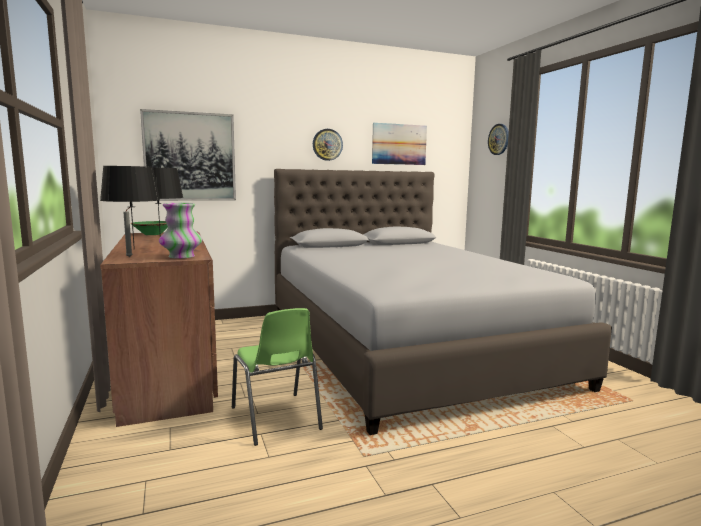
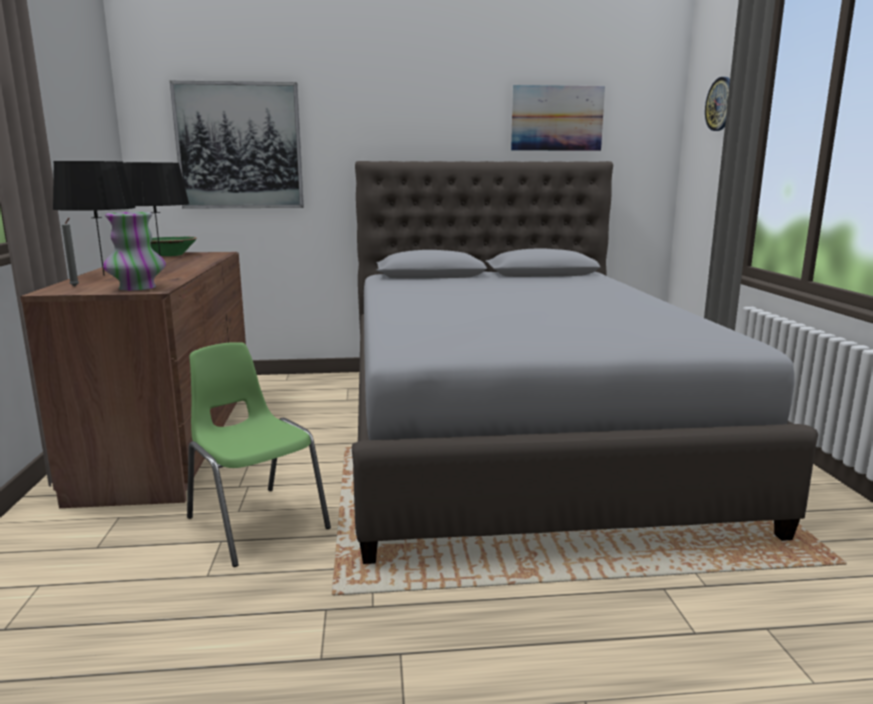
camera: 15 degrees right, 5 degrees up
green chair [232,308,323,446] -> green chair turned 150 degrees clockwise [187,342,331,567]
wall clock [313,129,343,161] -> none

